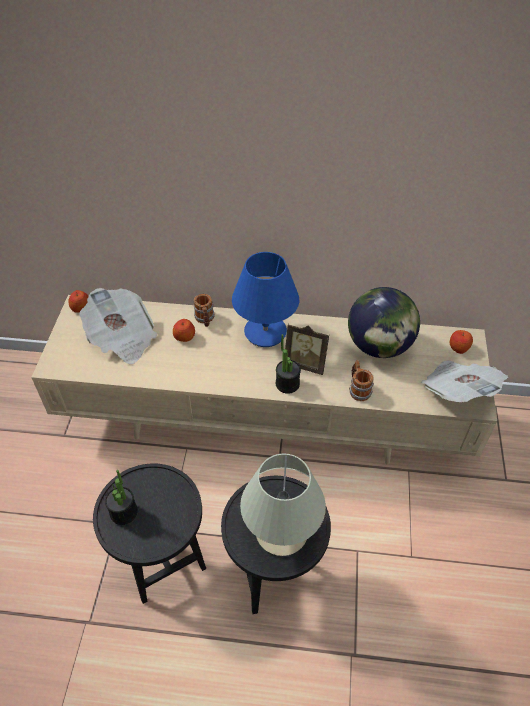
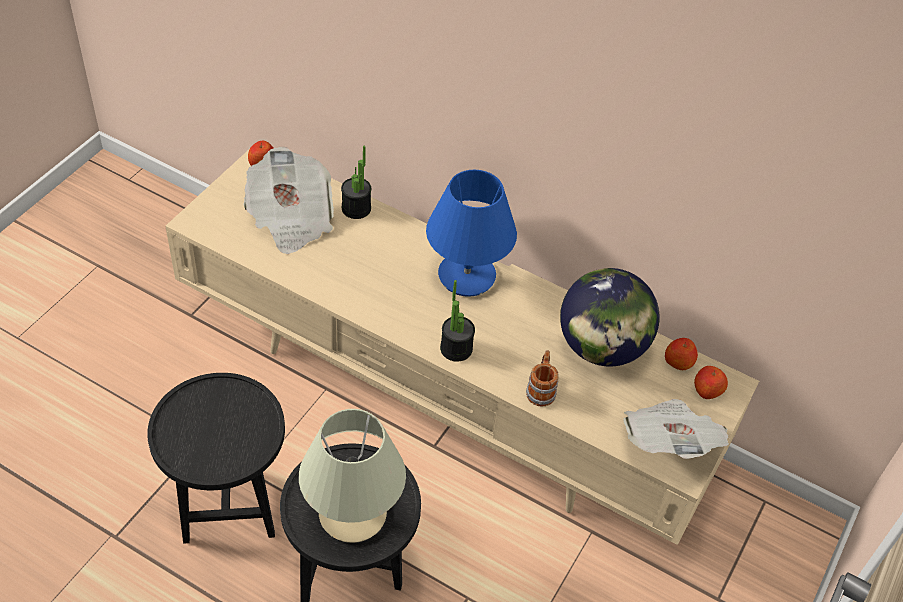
camera: 20 degrees right, 0 degrees up
potted plant [105,470,138,525] -> potted plant moved to [341,146,371,219]
apple [173,319,195,342] -> apple moved to [665,338,698,370]
mug [194,294,214,327] -> none
picture frame [285,323,329,375] -> none

